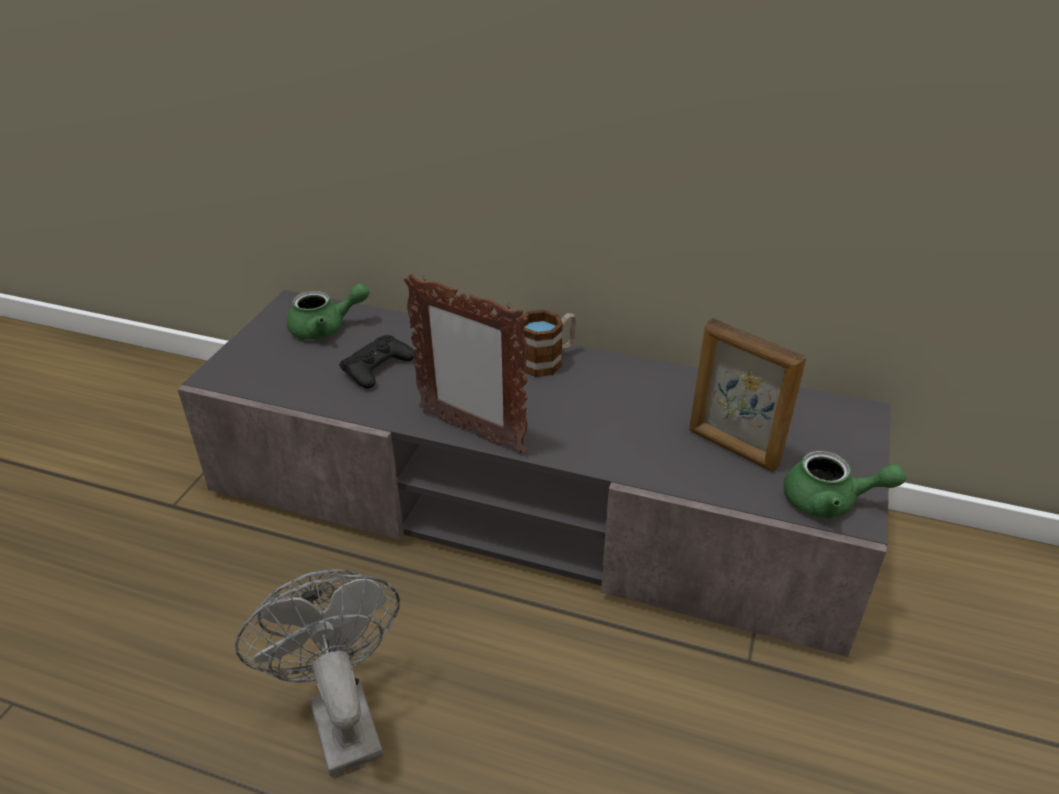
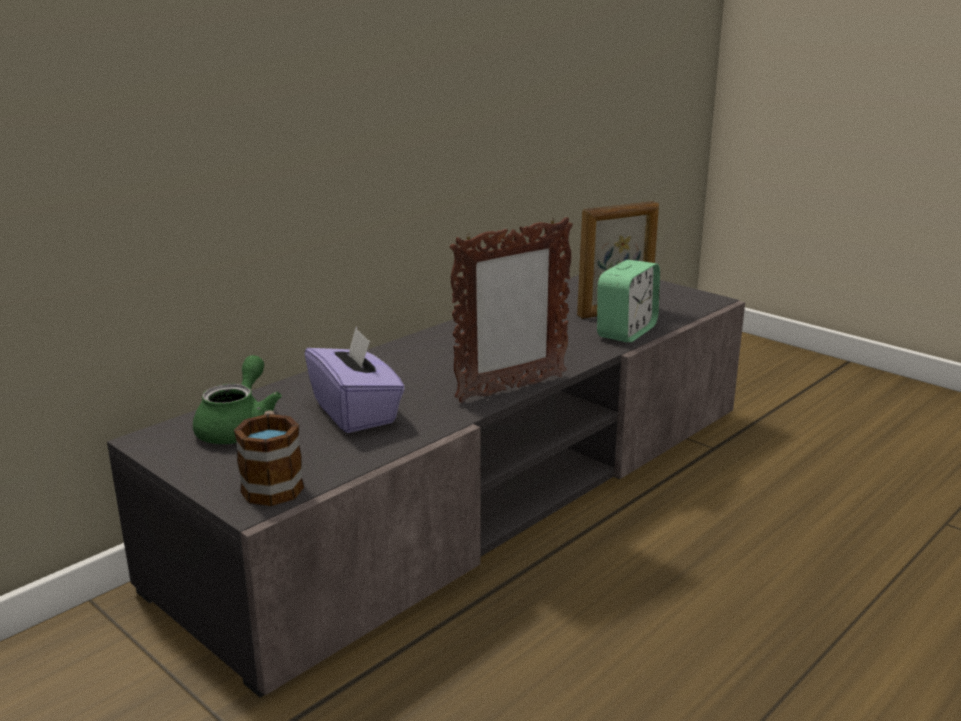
camera: 65 degrees left, 15 degrees down
grey fan [235,569,400,776] -> none
black game controller [339,335,414,389] -> purple tissue box [305,327,405,433]
mug [518,310,576,377] -> mug moved to [234,410,304,506]
green teapot [784,451,906,518] -> none
none -> alarm clock [597,260,660,343]

